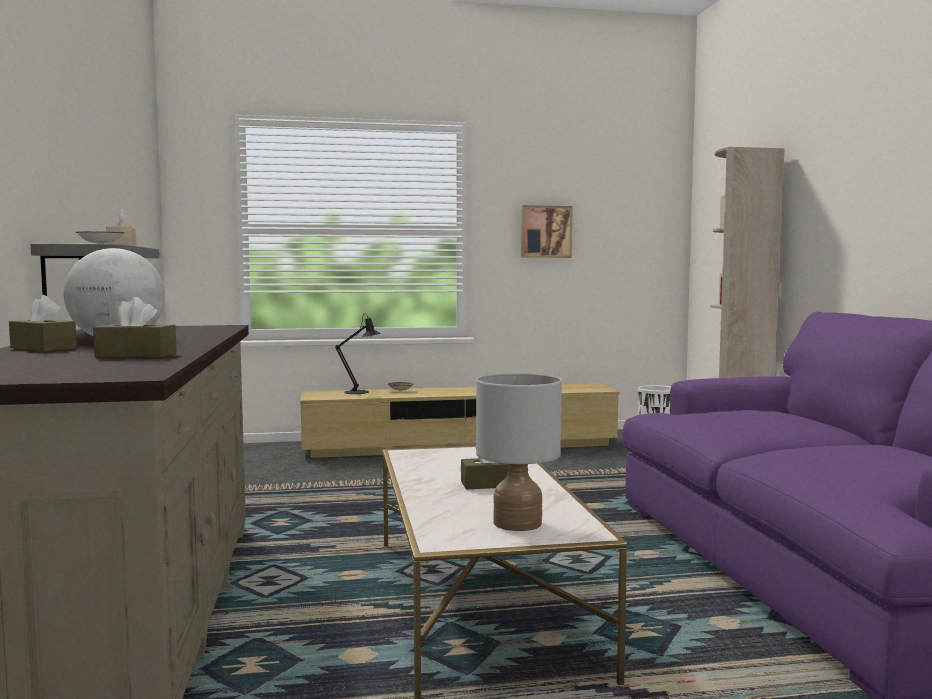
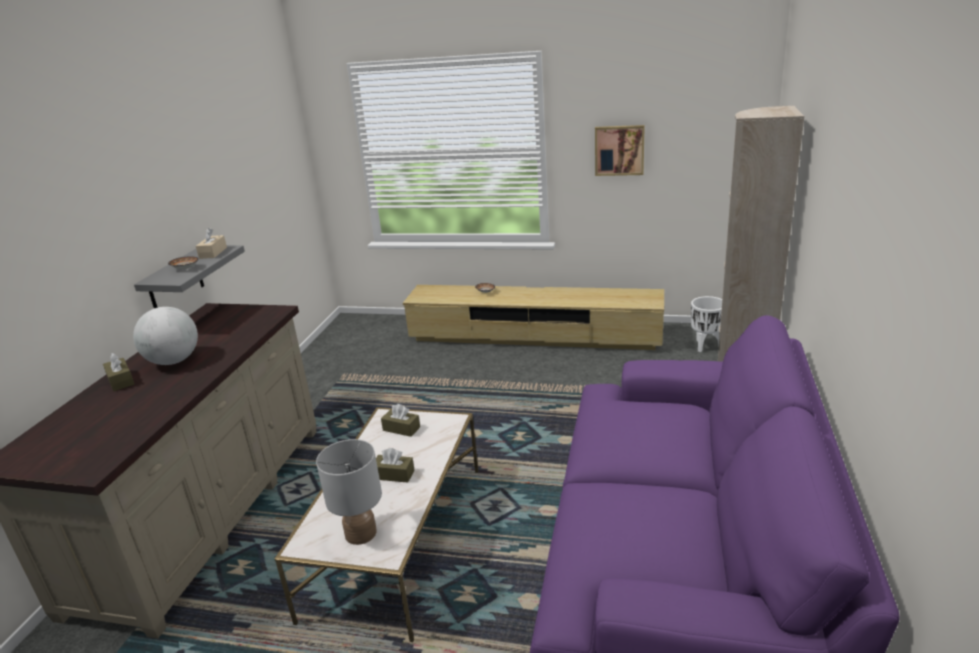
camera: 25 degrees right, 20 degrees up
brown tissue box [93,297,177,357] -> brown tissue box moved to [381,404,420,437]
black table lamp [335,314,380,394] -> none

